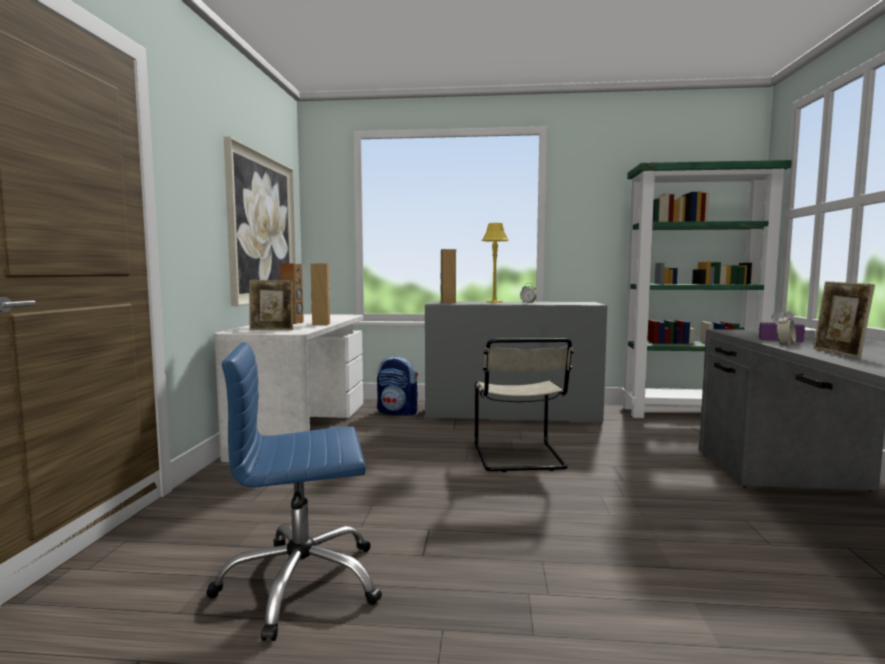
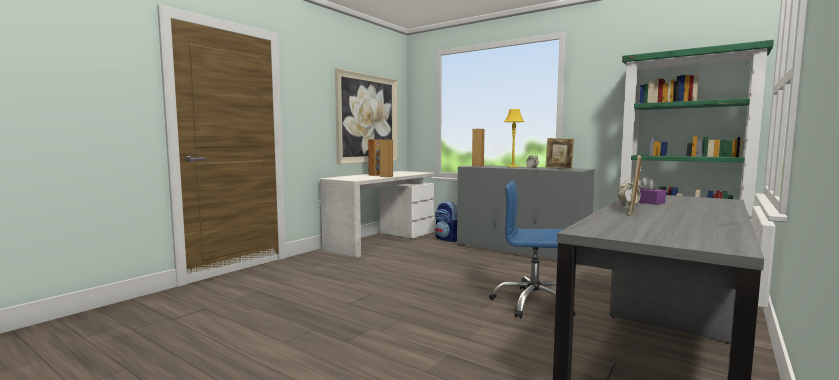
camera: 30 degrees right, 0 degrees up
blue office chair [206,342,382,641] -> blue office chair moved to [489,181,575,318]
picture frame [249,280,293,330] -> picture frame moved to [545,138,574,169]
beige chair [474,338,574,472] -> none

